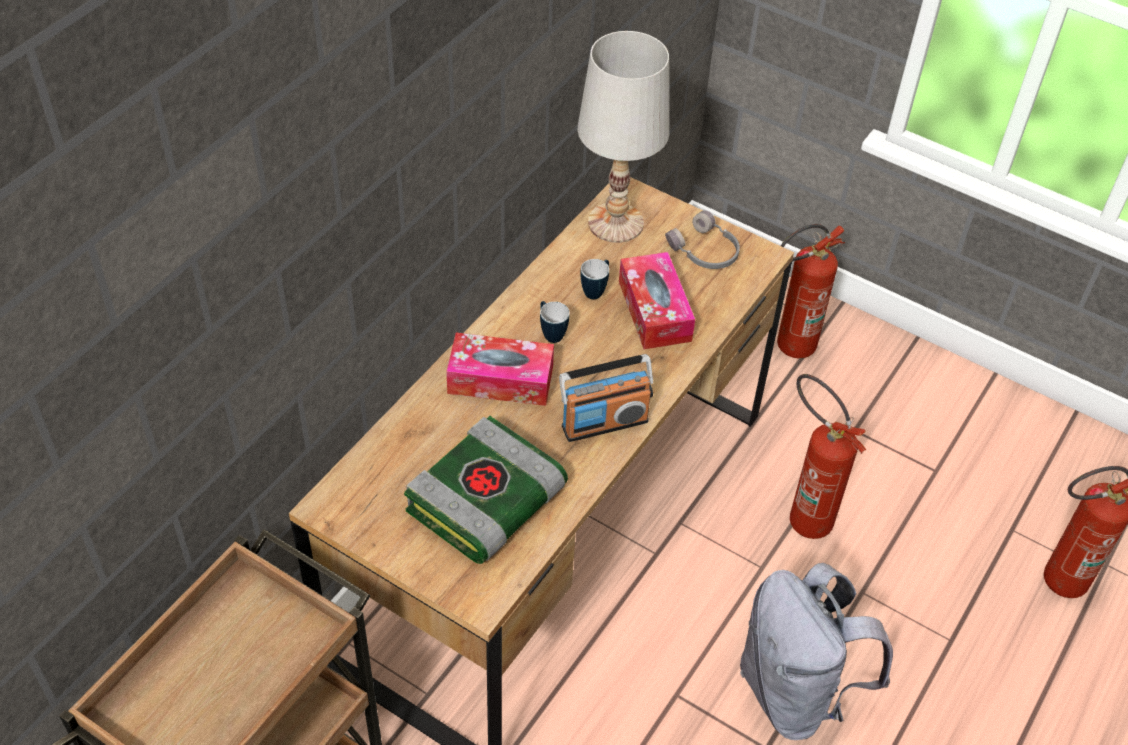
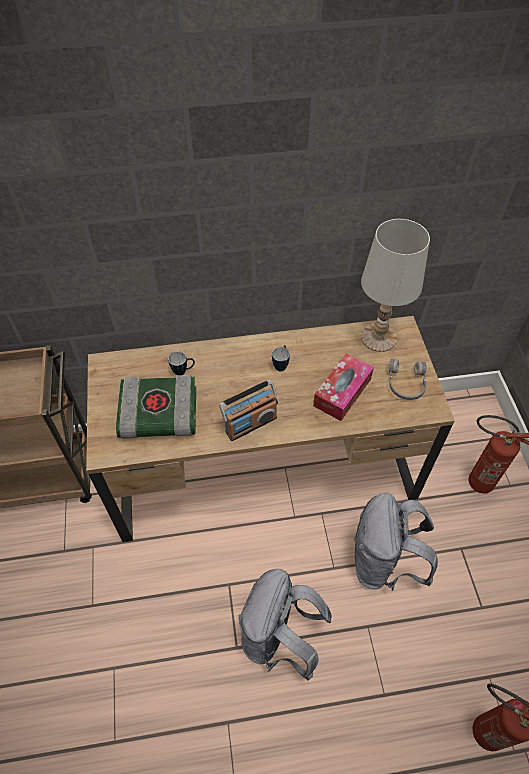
camera: 50 degrees right, 5 degrees up
tissue box [446,332,554,406] -> none
radio [559,354,653,442] -> radio turned 60 degrees counterclockwise [219,379,278,441]
mug [580,259,609,299] -> mug moved to [168,351,195,375]
fire extinguisher [790,374,866,539] -> grey backpack [354,493,438,591]

